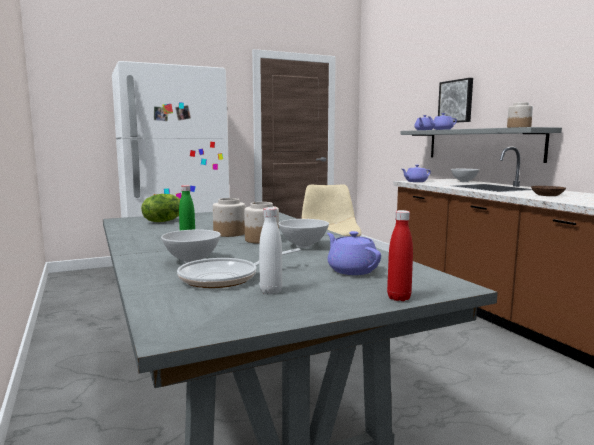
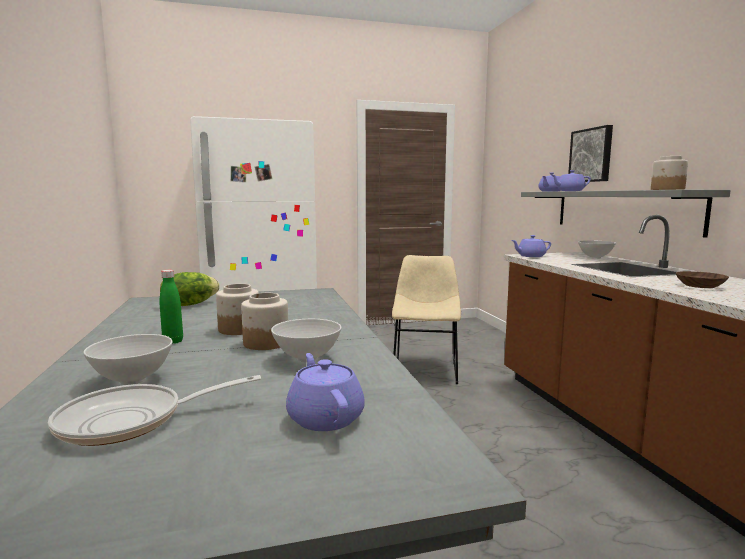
camera: 10 degrees right, 0 degrees up
white bottle [259,207,282,294] -> none
red bottle [387,210,413,301] -> none

